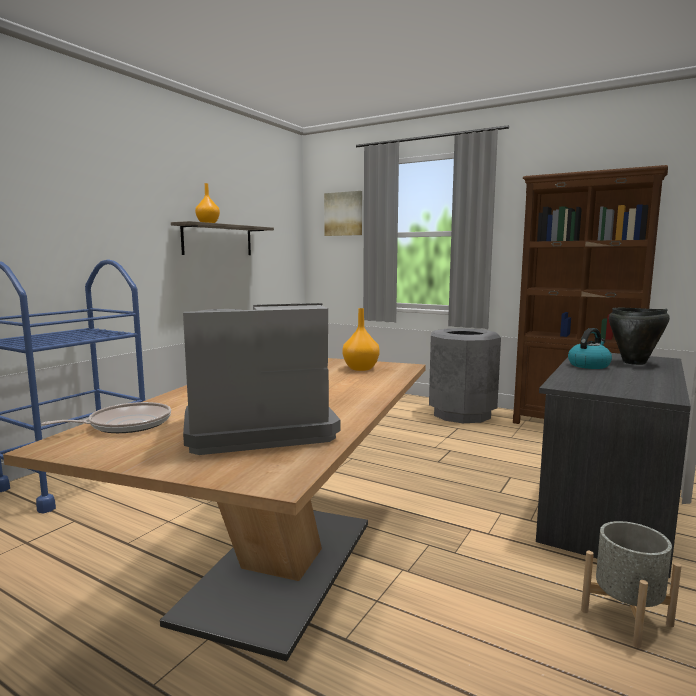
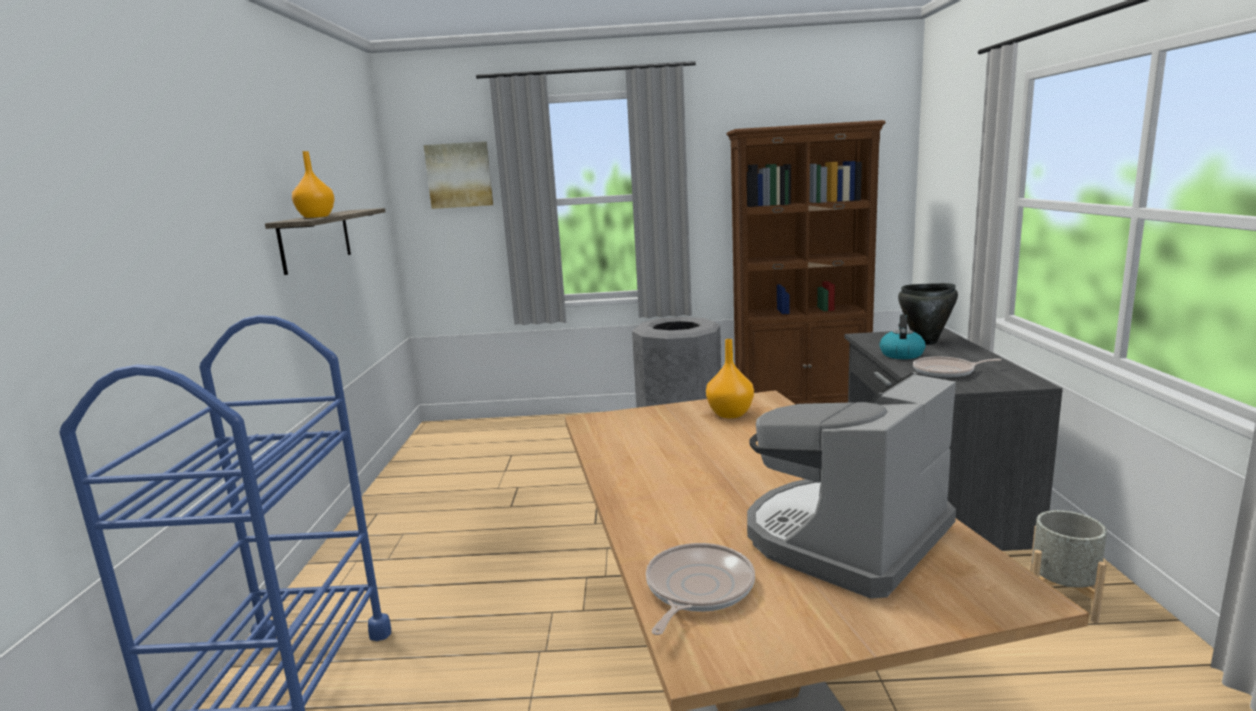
camera: 30 degrees left, 5 degrees up
none -> frying pan [913,356,1001,378]

